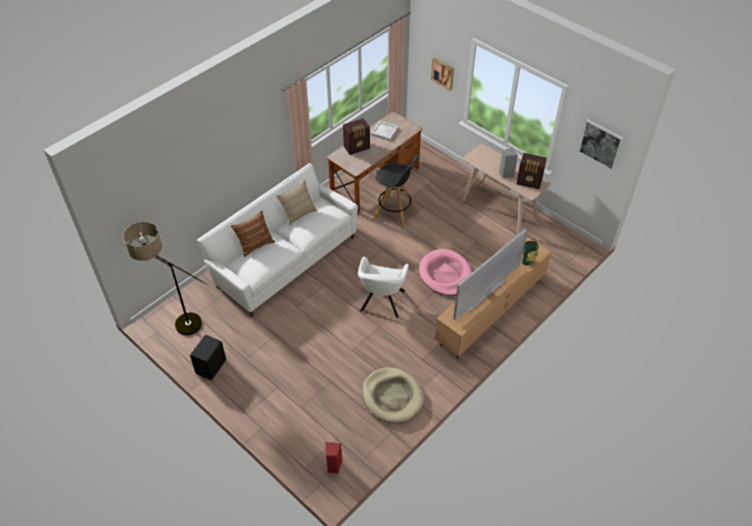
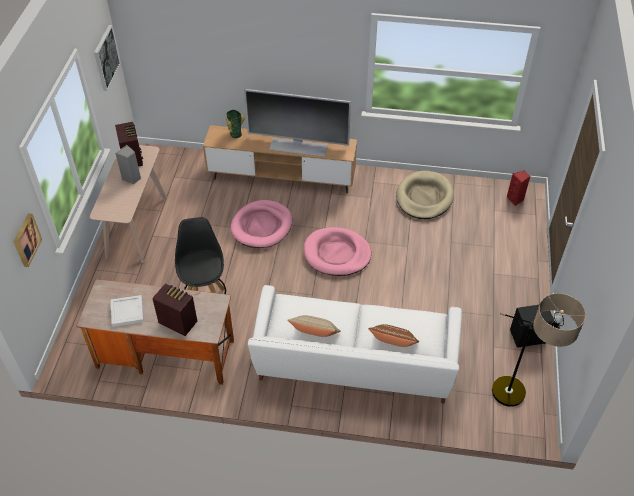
camera: 125 degrees left, 0 degrees up
white armchair [358,257,409,318] -> pink dog bed [304,227,371,276]

